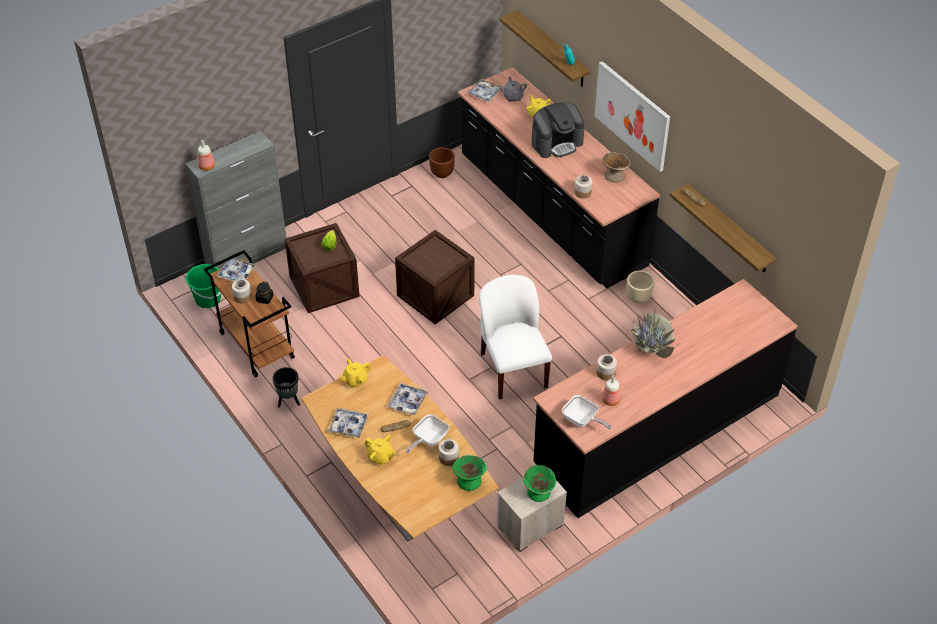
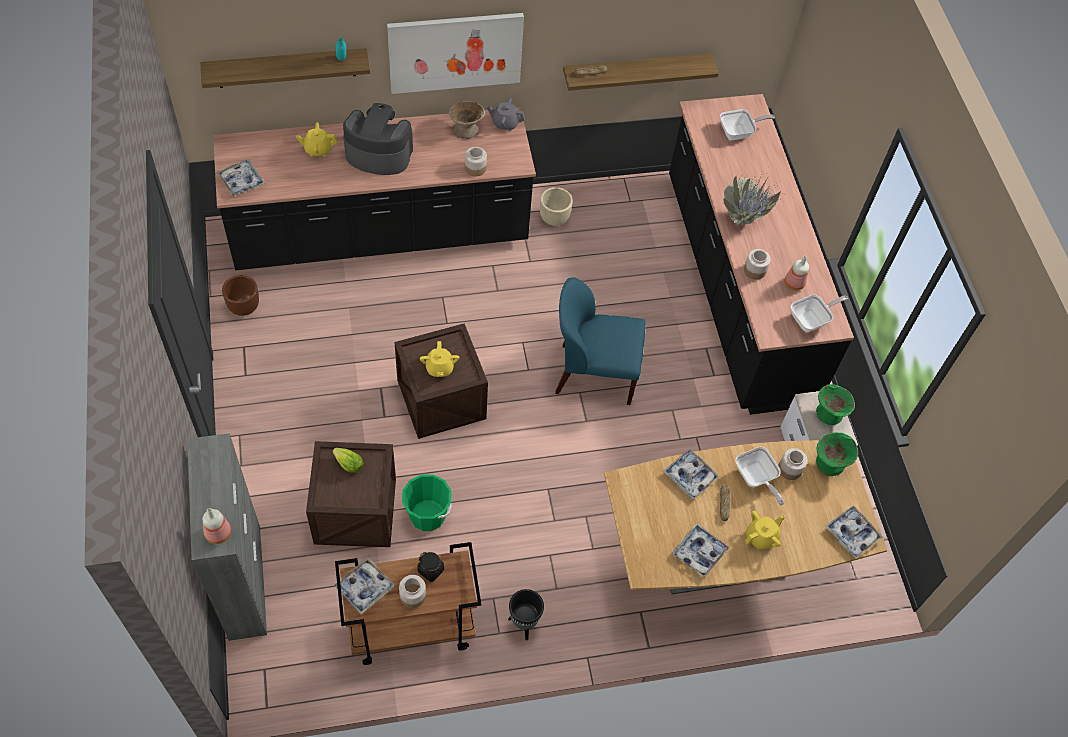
camera: 70 degrees left, 10 degrees up
green bucket [185,264,221,308] -> green bucket moved to [402,475,452,531]
yellow teapot [339,358,371,388] -> yellow teapot moved to [420,341,459,377]
white chair [479,275,552,400] -> blue chair [555,277,646,405]
grey teapot [500,77,527,102] -> grey teapot moved to [487,97,525,131]
coffee machine [531,102,585,158] -> coffee machine turned 75 degrees counterclockwise [343,103,413,175]
none -> frying pan [720,109,775,140]
none -> tray [825,505,883,558]

